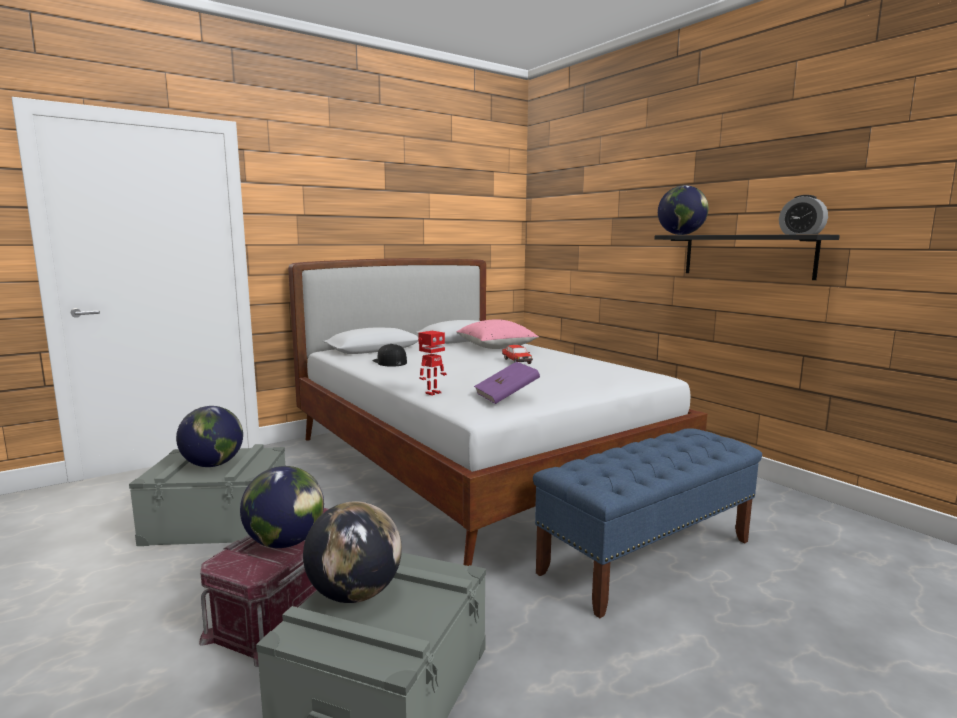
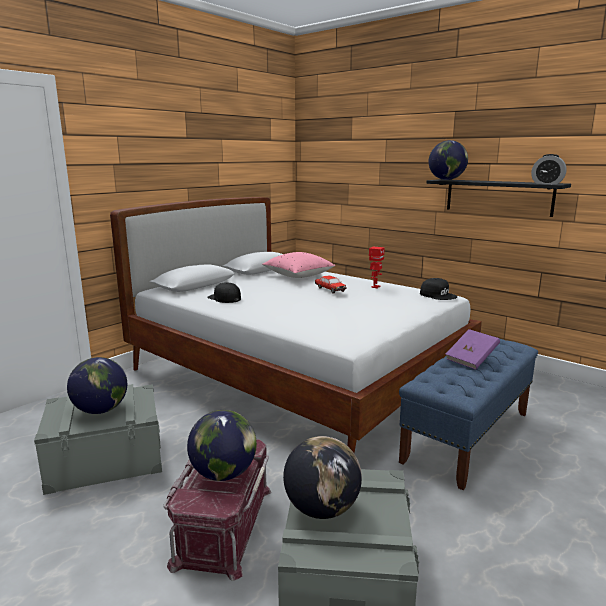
camera: 15 degrees left, 5 degrees up
toy robot [418,331,447,396] -> toy robot moved to [369,246,385,289]
purple book [474,362,540,404] -> purple book moved to [446,329,500,370]
none -> black cap [420,278,457,300]

